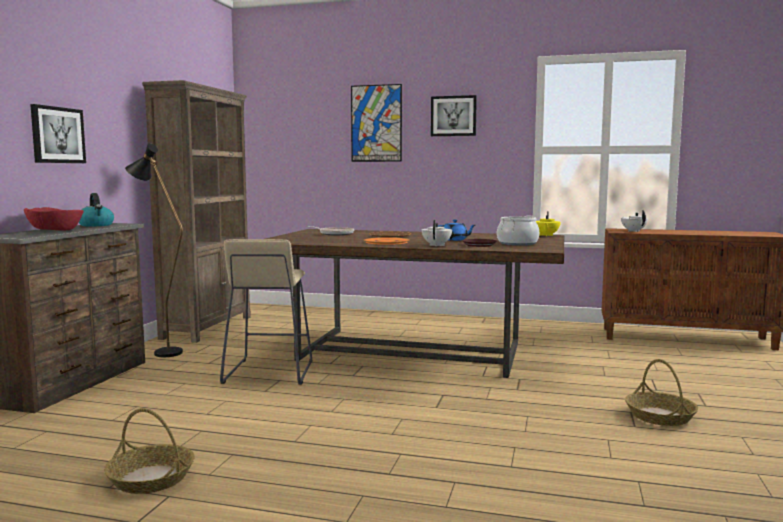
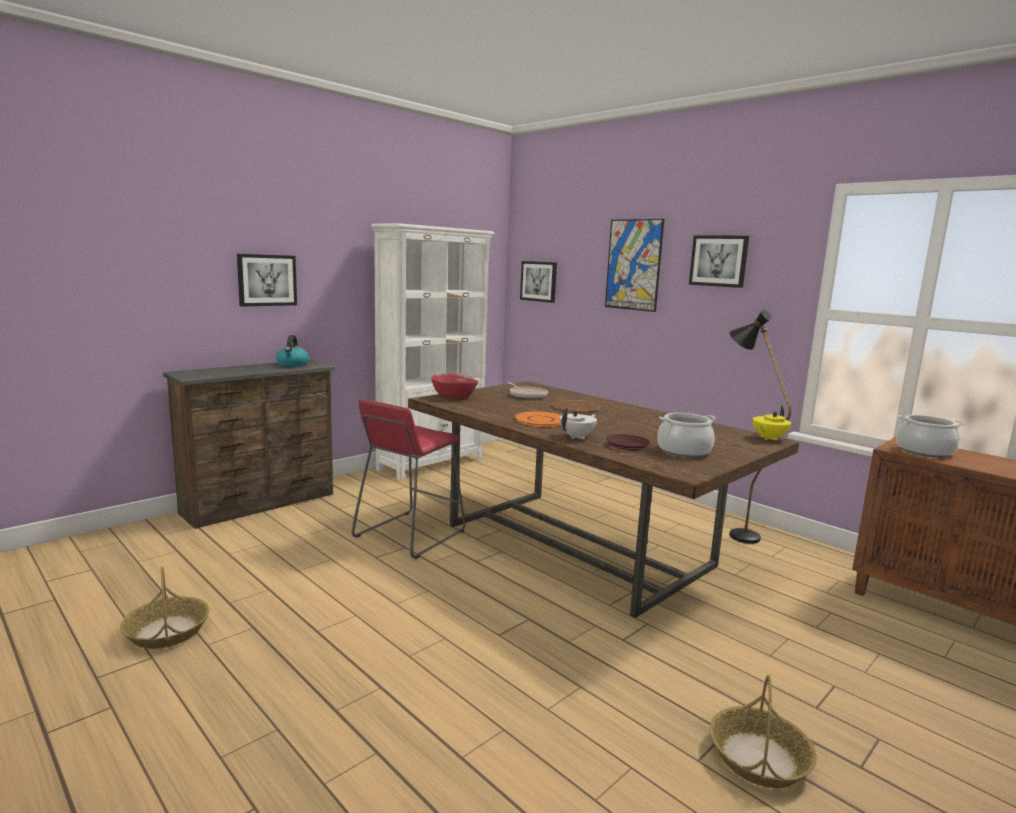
camera: 30 degrees right, 5 degrees up
red bowl [24,207,84,230] -> red bowl moved to [432,374,478,399]
black floor lamp [125,143,183,357] -> black floor lamp moved to [729,309,791,544]
brown bookcase [142,80,251,343] -> white bookcase [371,223,494,481]
beige stool [220,239,312,385] -> red stool [352,399,465,559]
blue teapot [438,220,475,241] -> none
white teapot [621,210,648,232] -> cooking pot [896,415,965,458]
none -> picture [520,261,557,303]

